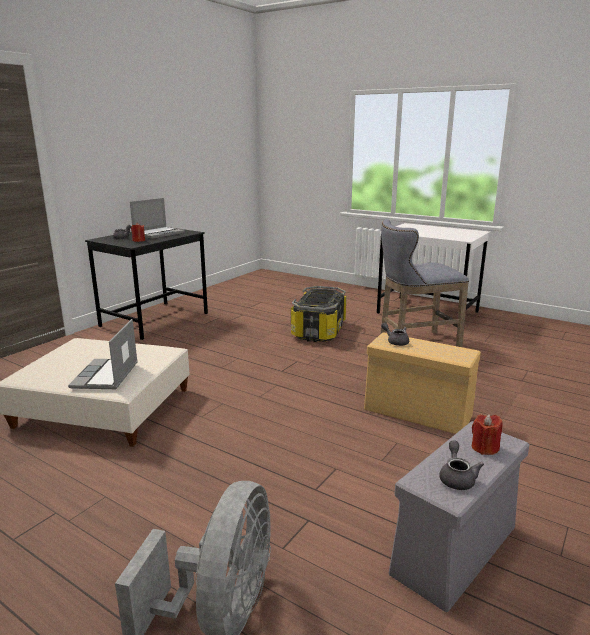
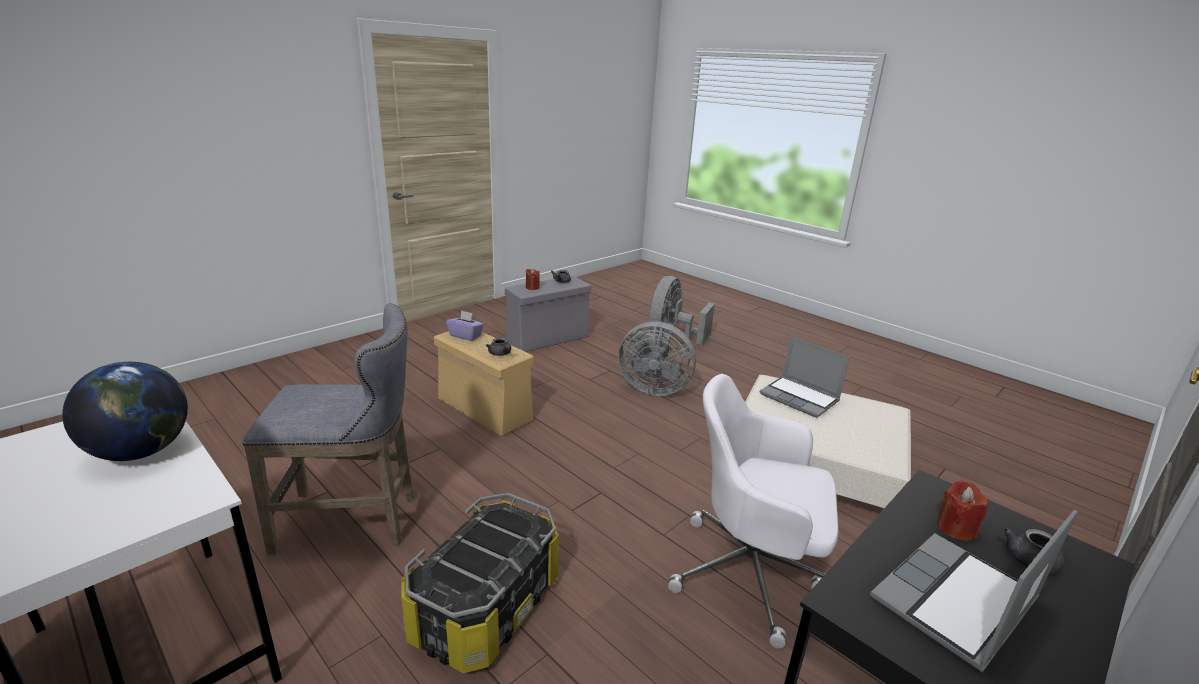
camera: 170 degrees left, 5 degrees up
laptop [68,319,138,389] -> laptop turned 120 degrees clockwise [760,336,850,418]
none -> globe [62,362,188,461]
none -> purple tissue box [446,310,484,341]
none -> grey fan [618,321,696,396]
none -> white office chair [668,374,839,649]

